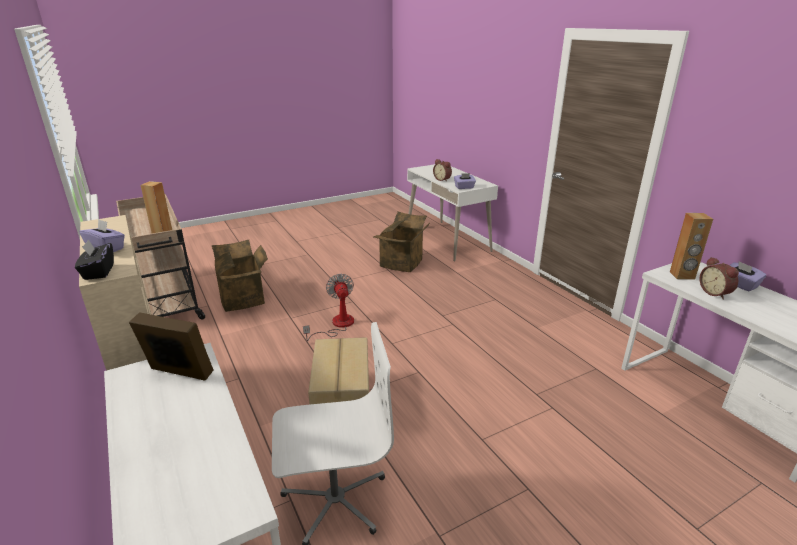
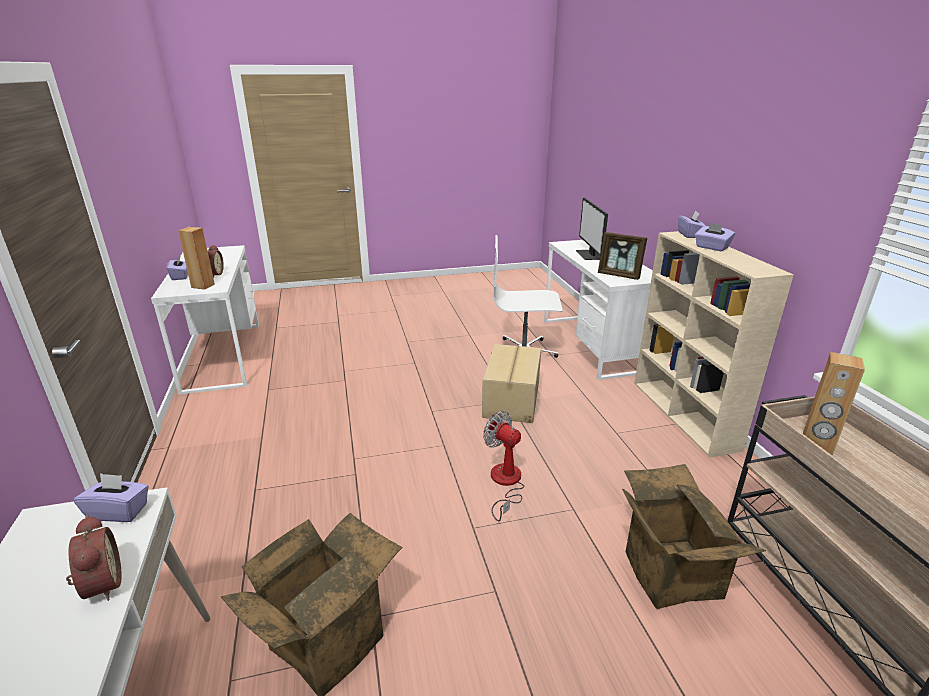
camera: 165 degrees left, 0 degrees up
black tissue box [75,240,114,280] -> purple tissue box [678,211,706,238]
fan [303,274,354,341] -> fan turned 135 degrees clockwise [483,411,524,522]
none -> monitor [576,197,608,260]

